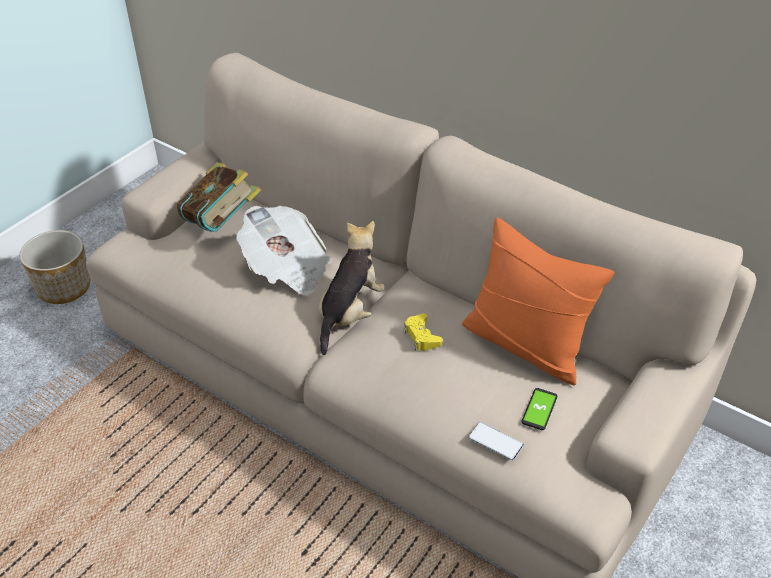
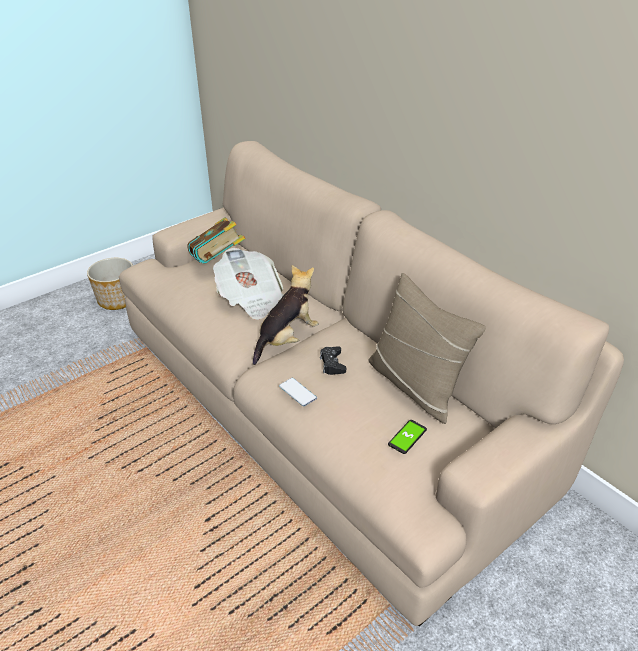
camera: 15 degrees right, 5 degrees down
yellow game controller [403,313,443,351] -> black game controller [320,346,346,375]
orange pillow [462,217,614,385] -> beige pillow [368,273,486,424]
phone [468,422,524,460] -> phone moved to [279,378,317,407]

